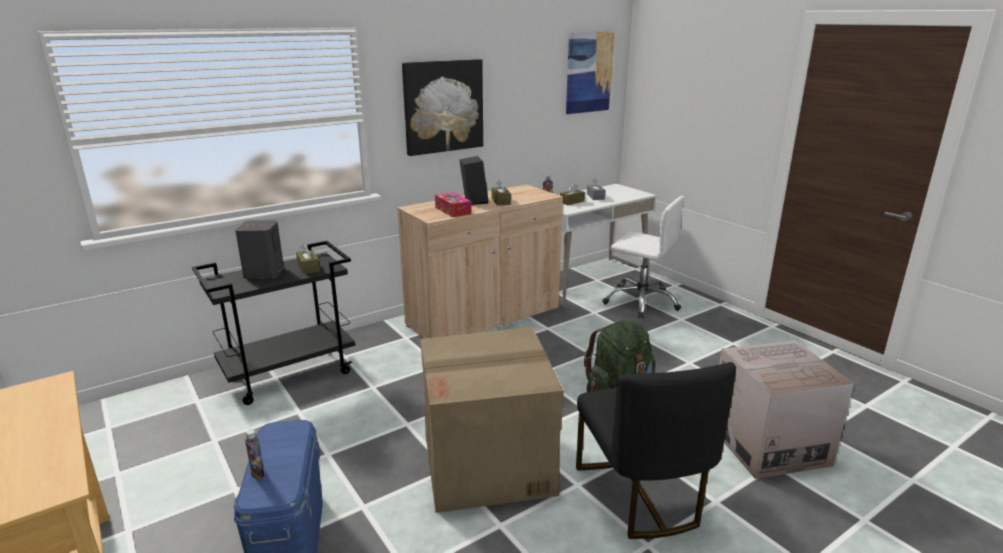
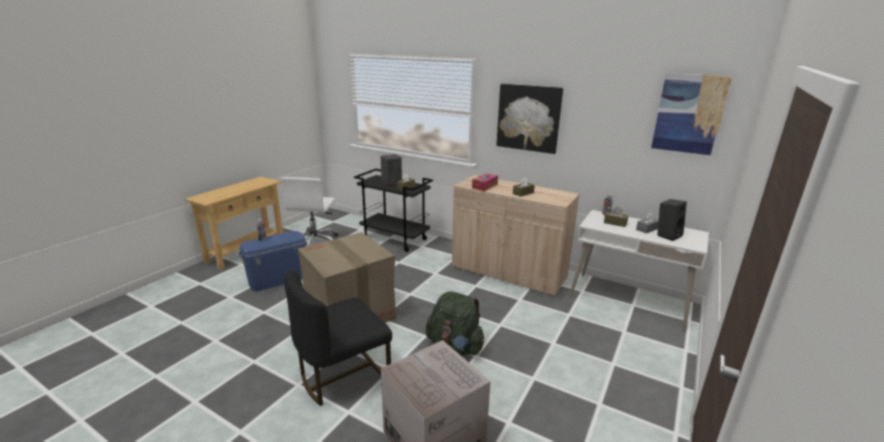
camera: 65 degrees right, 0 degrees up
black speaker [459,156,488,205] -> black speaker moved to [657,199,687,241]
white office chair [602,196,685,319] -> white office chair moved to [281,177,338,246]

